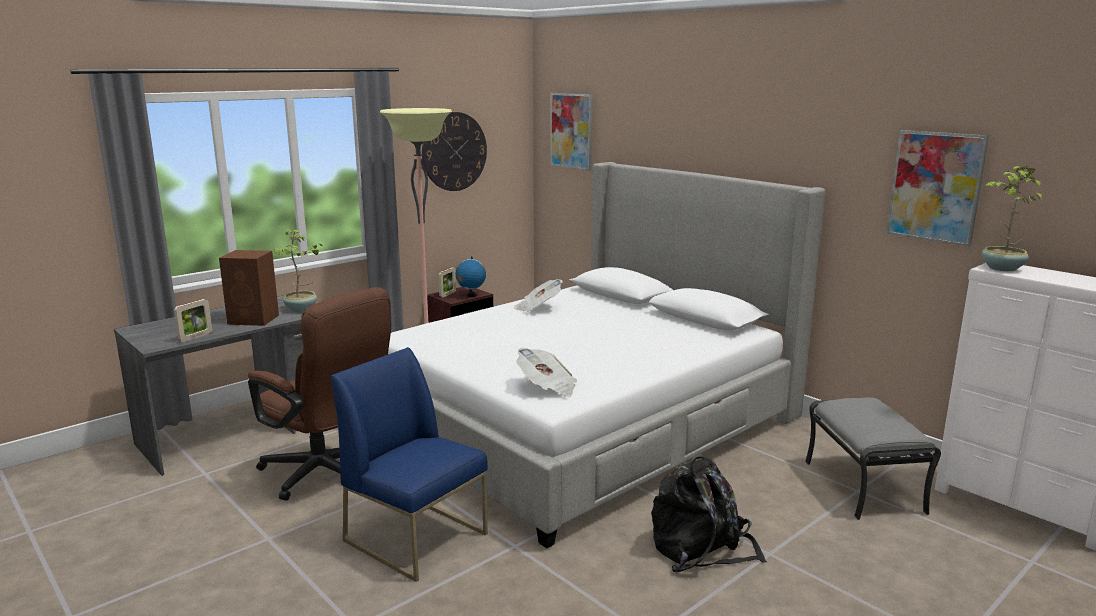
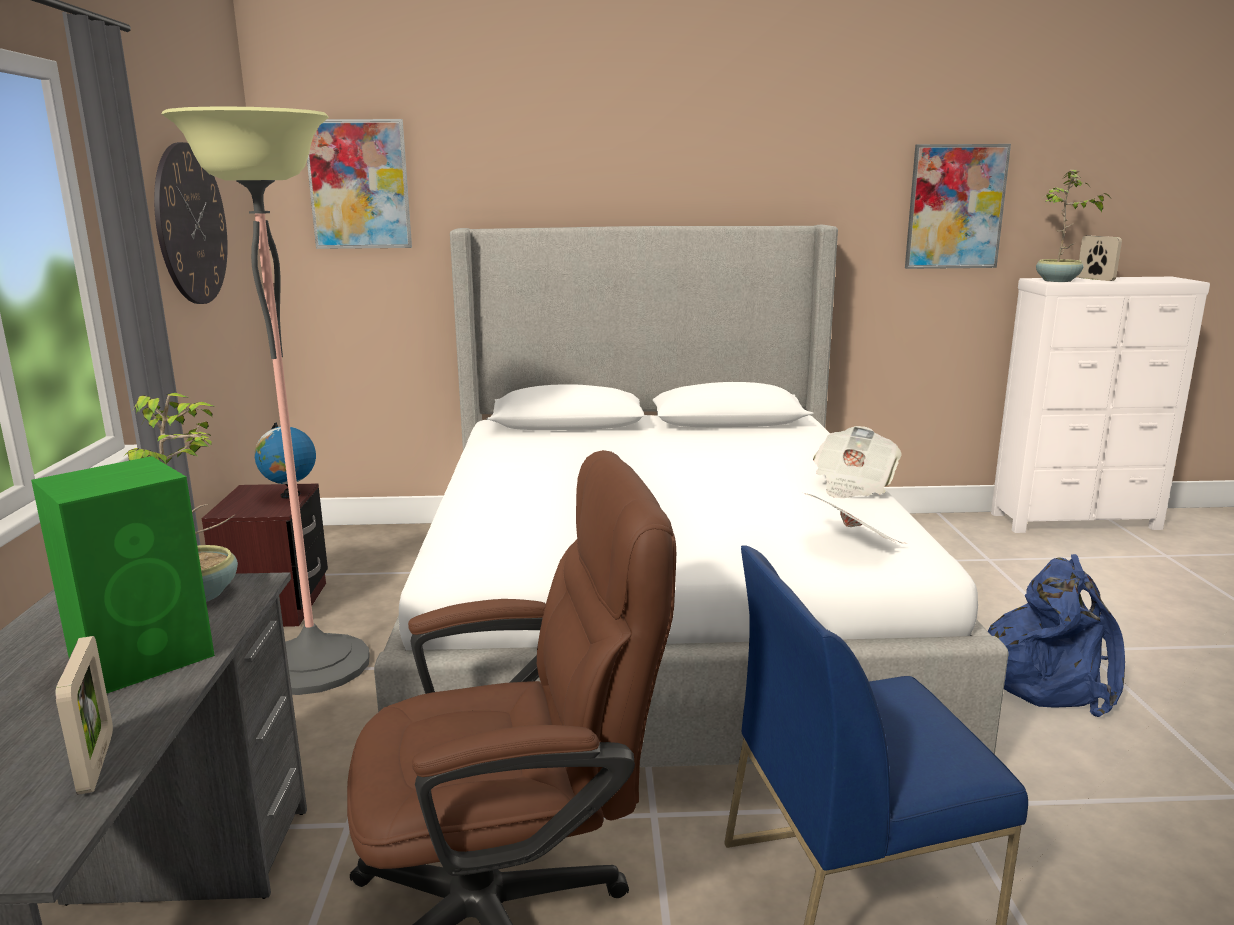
camera: 50 degrees left, 0 degrees up
brown speaker [219,250,279,326] -> green speaker [31,456,215,693]
picture frame [438,267,456,298] -> picture frame moved to [1078,235,1122,281]
newspaper [514,279,563,312] -> newspaper moved to [813,426,902,498]
black backpack [651,456,767,572] -> blue backpack [988,554,1125,717]
grey ottoman [805,397,941,520] -> none

